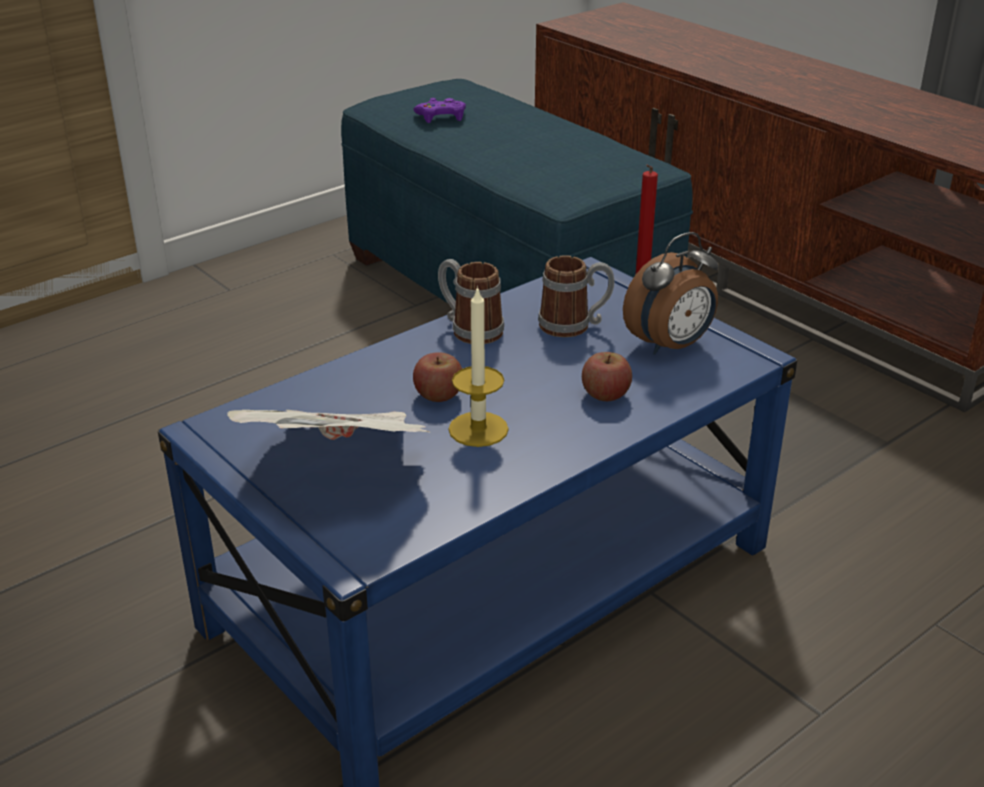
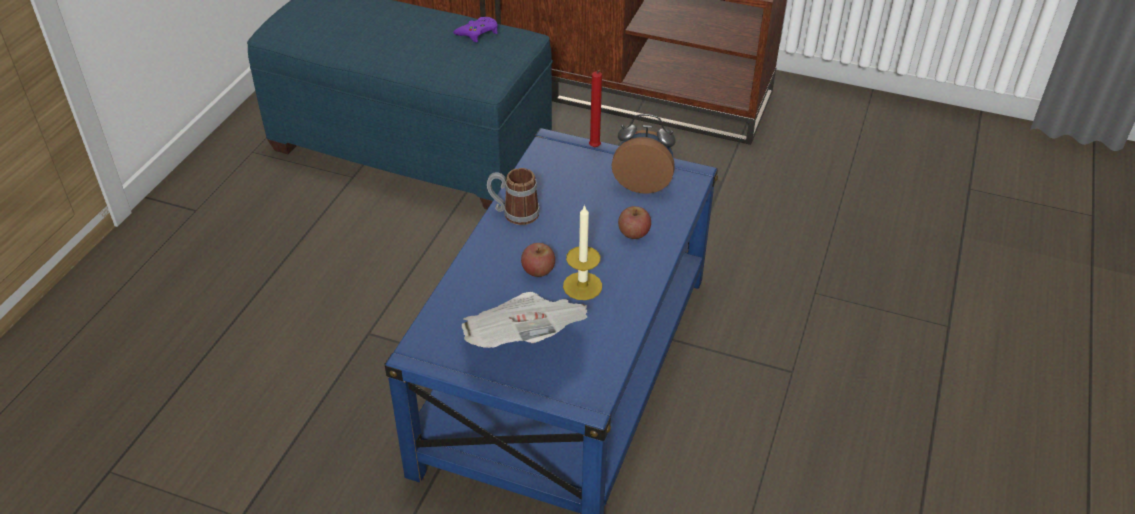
camera: 30 degrees left, 10 degrees up
purple game controller [414,98,466,123] -> purple game controller moved to [453,17,498,43]
mug [538,255,614,337] -> none
alarm clock [623,232,718,355] -> alarm clock turned 105 degrees counterclockwise [612,114,676,194]

